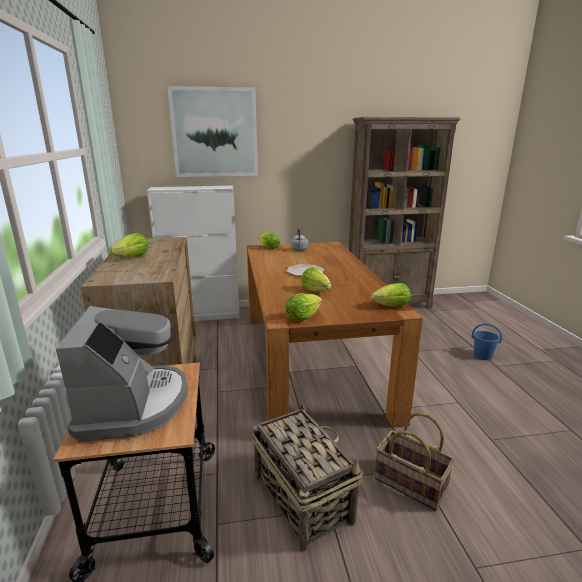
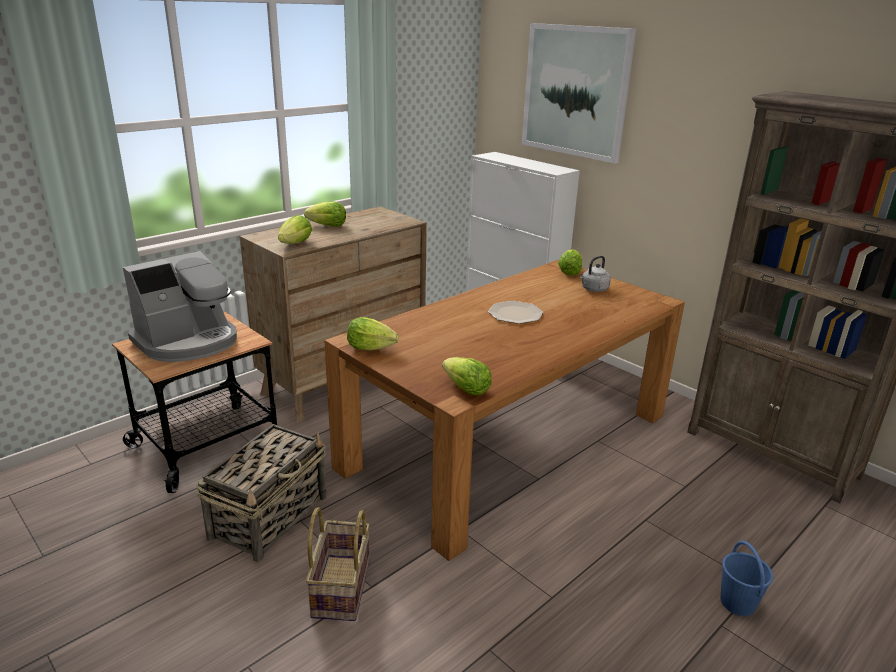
camera: 55 degrees right, 5 degrees up
lettuce [302,268,331,292] -> lettuce moved to [278,215,312,244]

